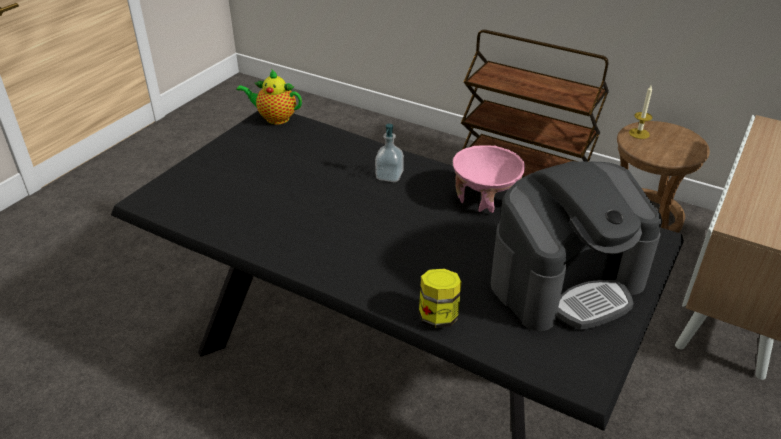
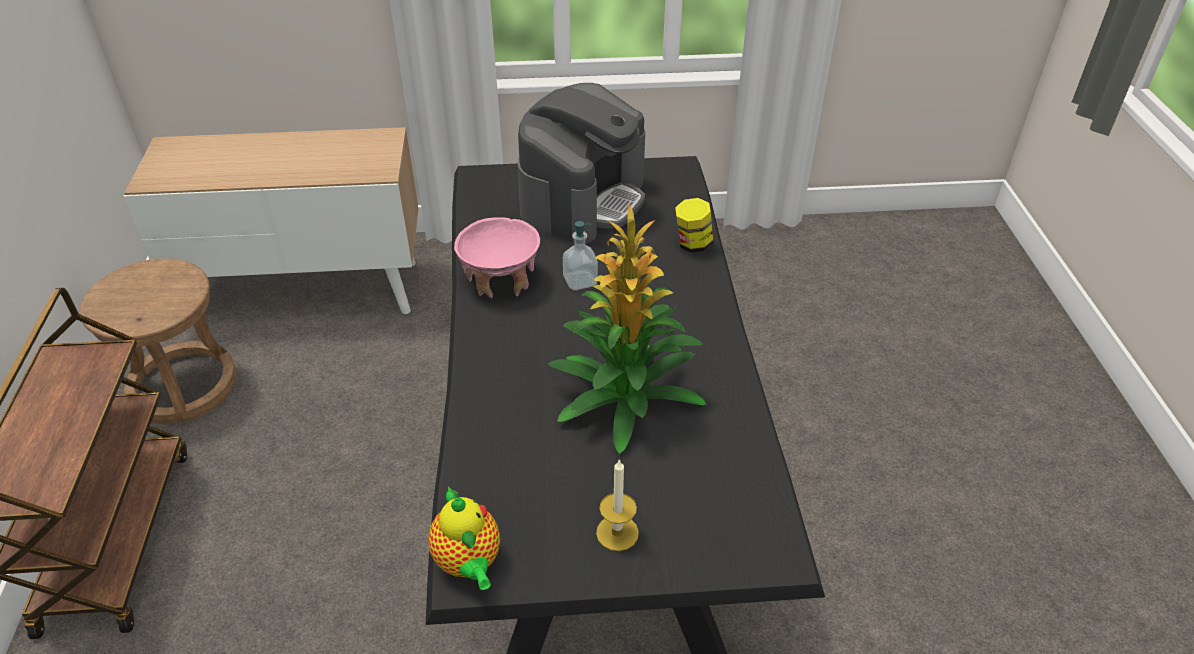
camera: 125 degrees left, 5 degrees up
soap dispenser [375,124,404,182] -> soap dispenser moved to [563,221,598,290]
coffee machine [491,161,662,331] -> coffee machine turned 90 degrees clockwise [517,83,645,244]
candle [629,85,652,139] -> candle moved to [596,459,639,551]
none -> potted plant [548,204,706,454]

